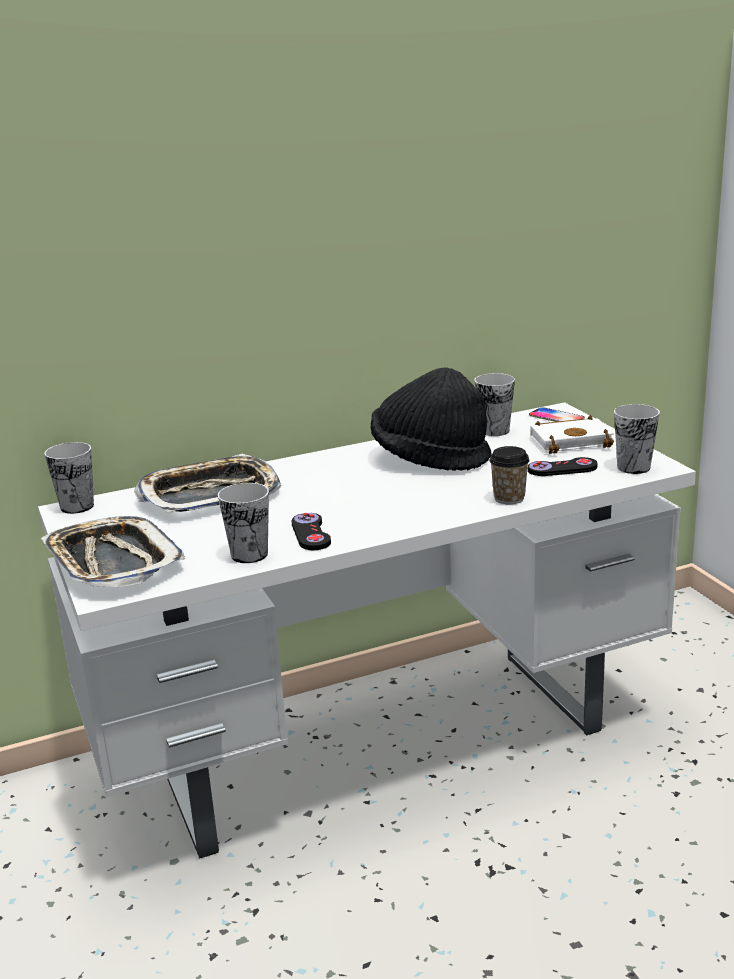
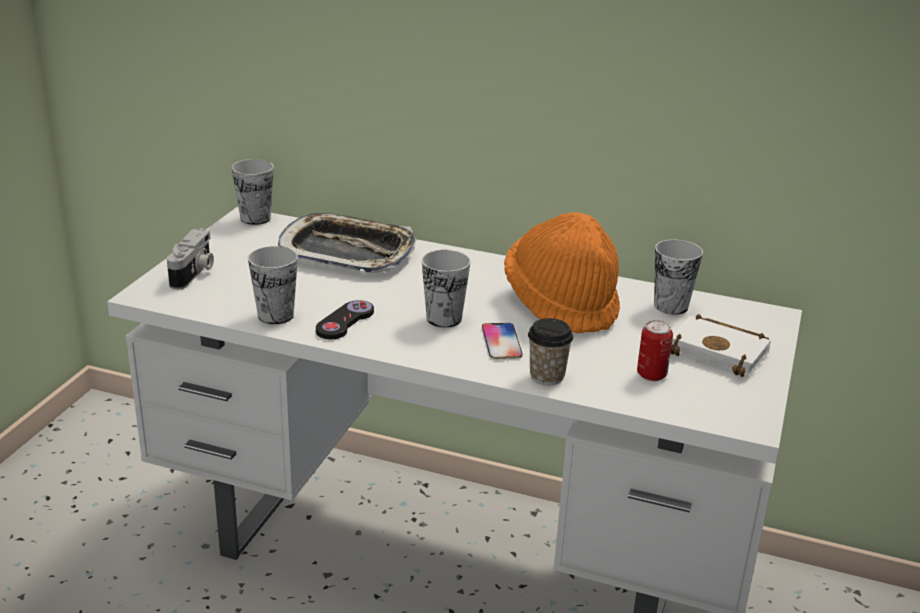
camera: 40 degrees right, 5 degrees up
tray [41,516,185,587] -> camera [167,228,214,290]
black hat [371,368,491,471] -> orange hat [504,212,620,333]
black game controller [528,457,597,476] -> can [637,320,673,381]
phone [529,407,585,422] -> phone moved to [482,323,523,359]
cup [614,404,660,474] -> cup moved to [421,250,471,328]

